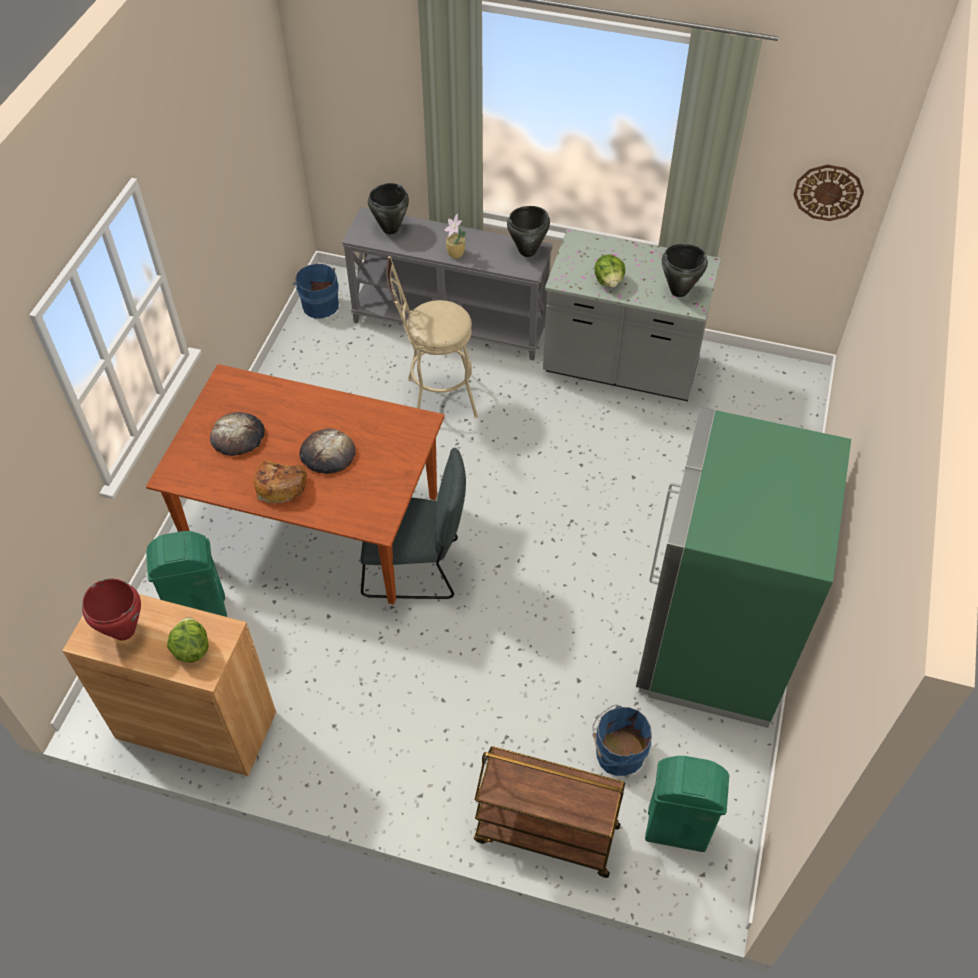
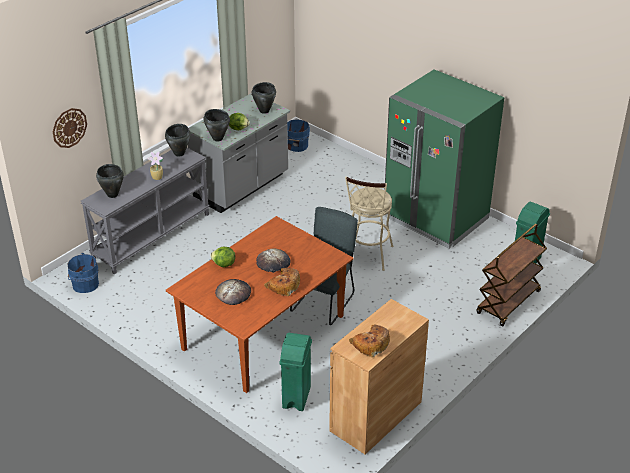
camera: 65 degrees left, 15 degrees down
red cooking pot [82,579,141,641] -> bread [349,325,390,357]
lettuce [167,617,209,663] -> lettuce moved to [210,247,235,267]
beige stool [386,256,478,418] -> beige stool moved to [345,177,393,271]
blue bucket [592,705,652,776] -> blue bucket moved to [287,119,310,152]
wall clock [793,164,864,221] -> wall clock moved to [53,108,87,148]
none -> black cooking pot [203,109,230,141]

